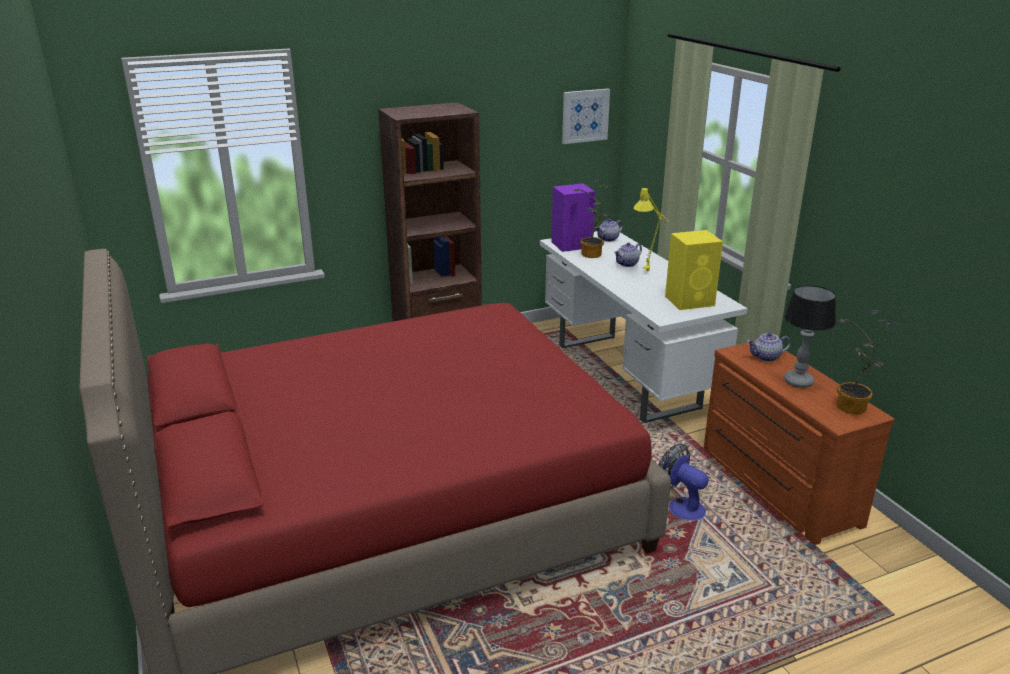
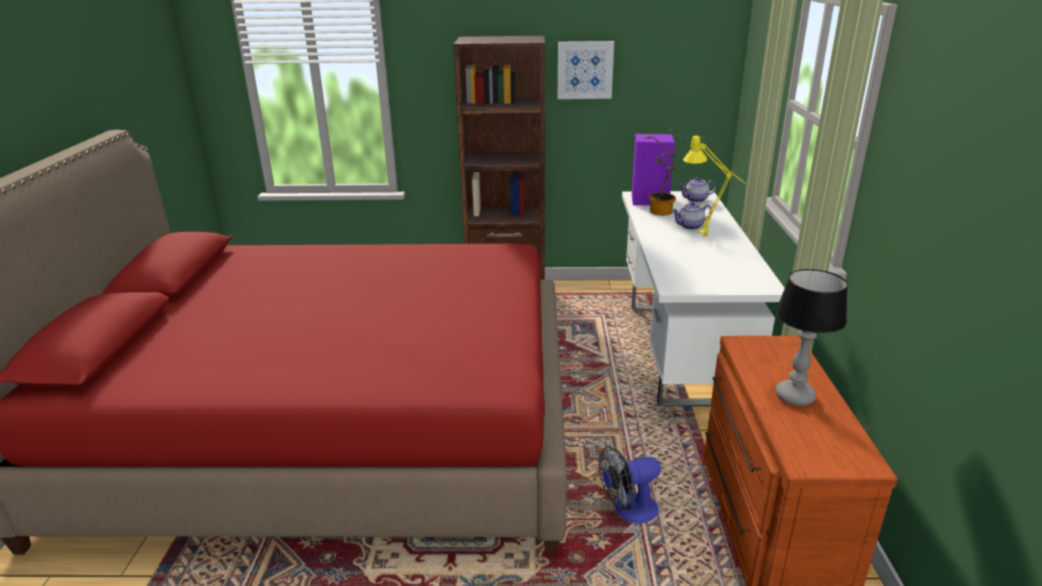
camera: 25 degrees right, 0 degrees up
picture [562,89,610,144] -> picture moved to [558,41,614,99]
fan [659,444,709,521] -> fan turned 90 degrees counterclockwise [599,446,661,524]
yellow speaker [665,230,723,310] -> none
teapot [747,332,791,362] -> none
potted plant [837,309,902,414] -> none

